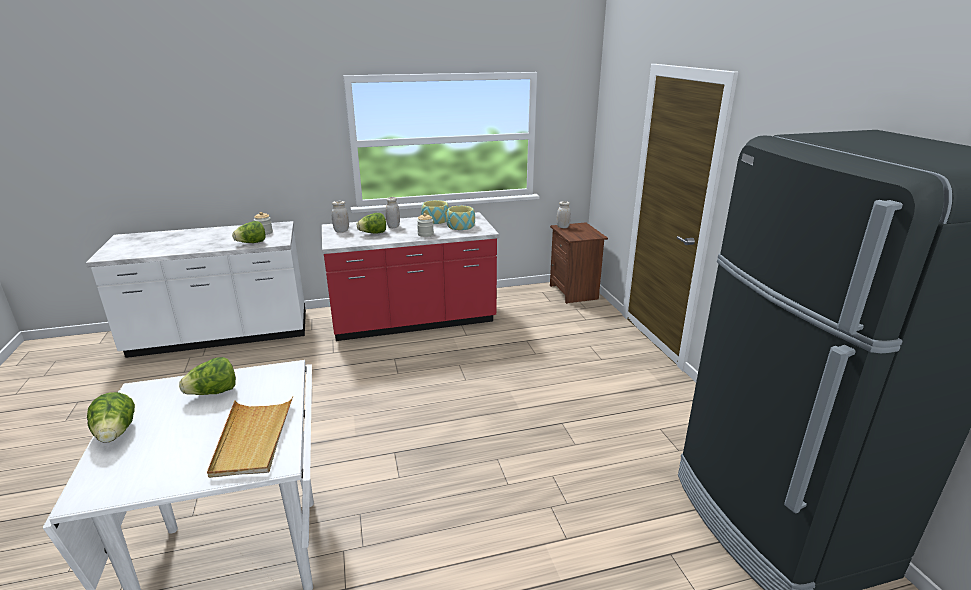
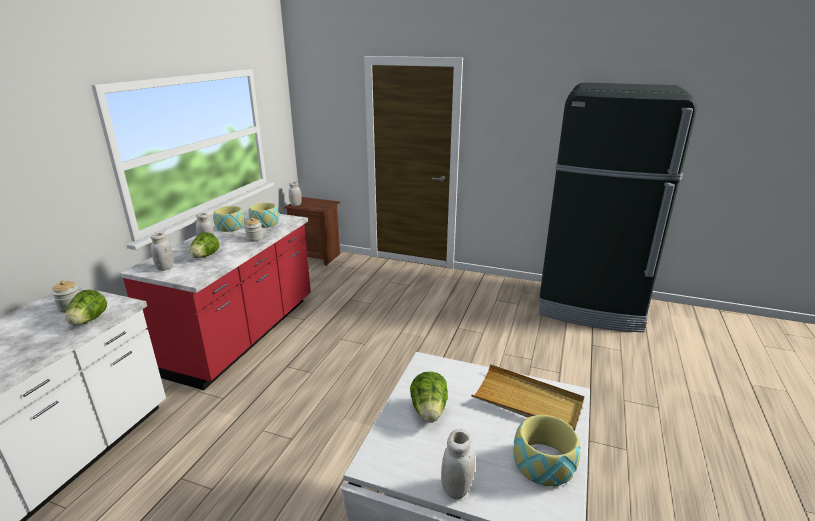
camera: 55 degrees left, 0 degrees up
lettuce [87,392,135,443] -> white jar [441,429,475,500]
none -> bowl [513,415,581,486]

